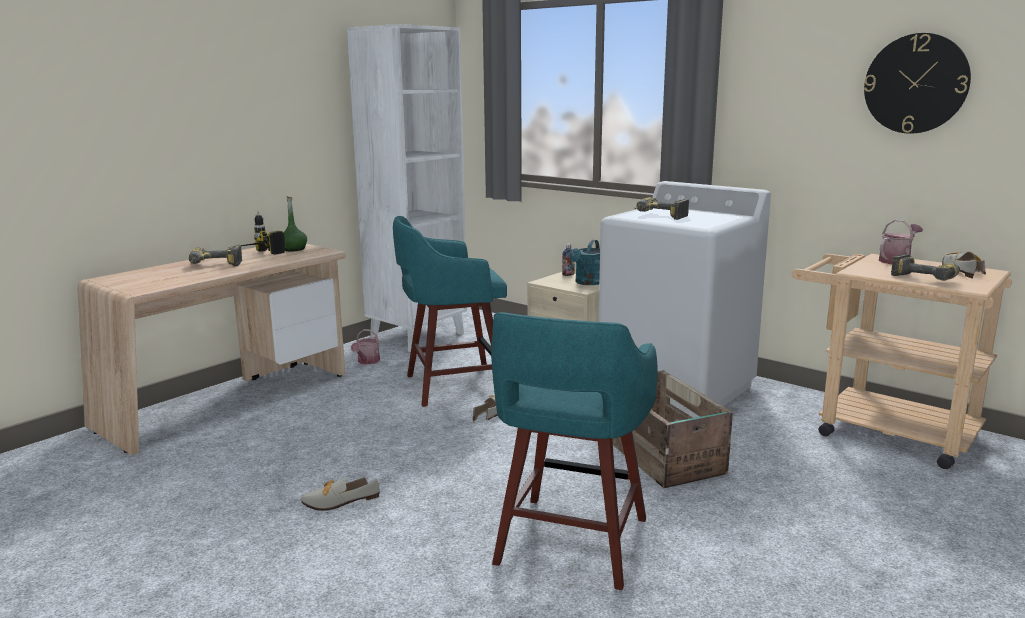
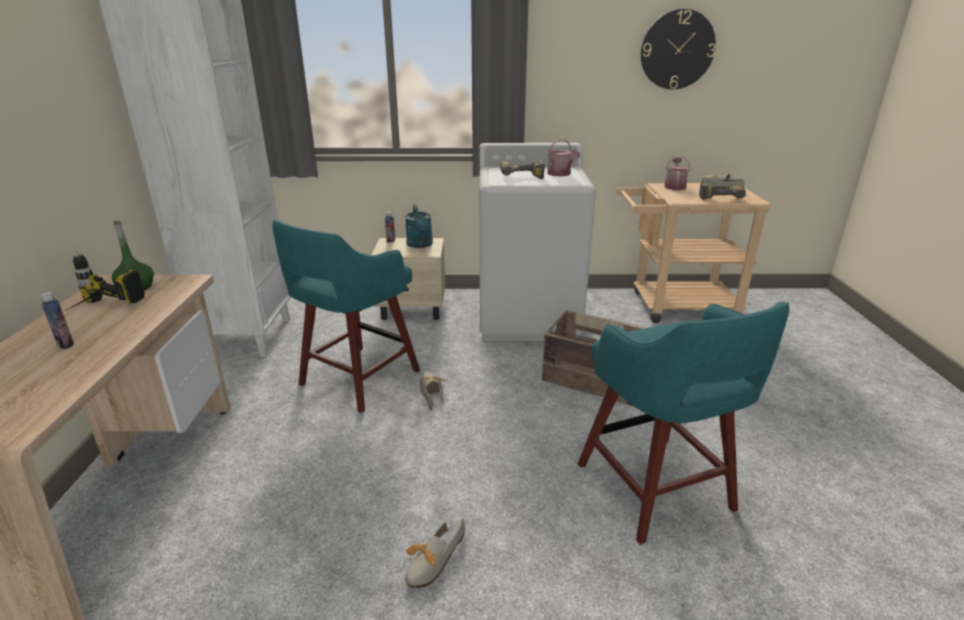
camera: 40 degrees left, 10 degrees up
power drill [189,245,242,266] -> bottle [41,292,74,349]
watering can [351,329,380,365] -> watering can moved to [547,139,580,176]

